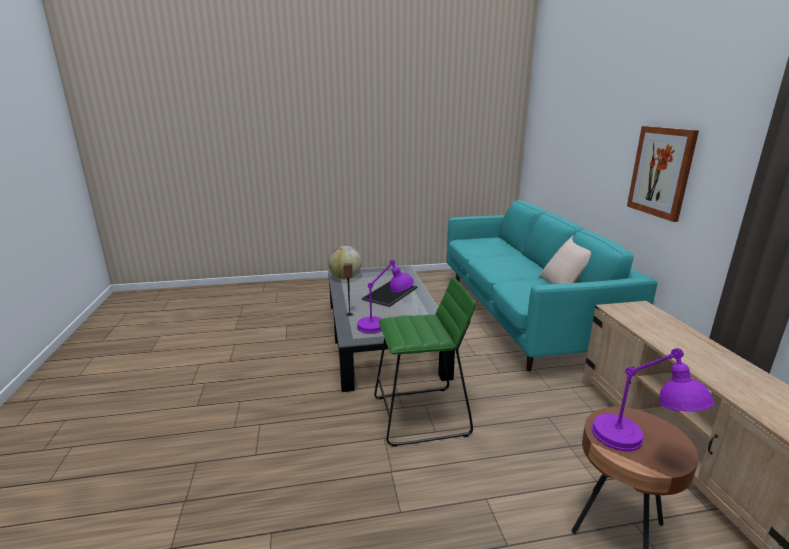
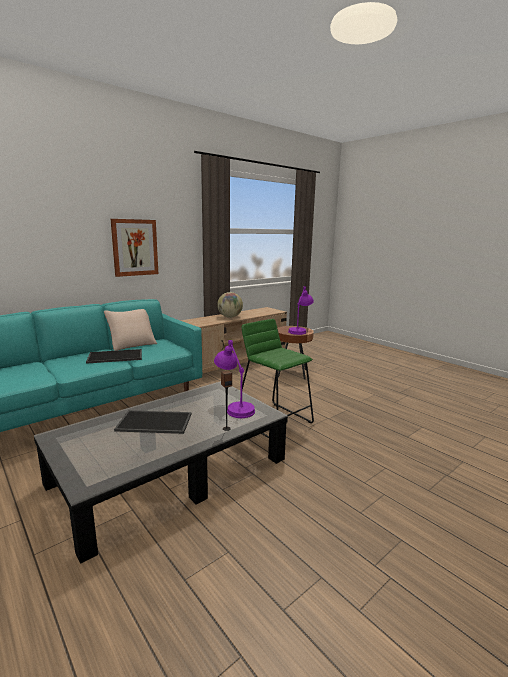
camera: 120 degrees left, 5 degrees down
globe [328,246,362,279] -> globe moved to [217,292,243,318]
none -> tray [86,349,142,364]

